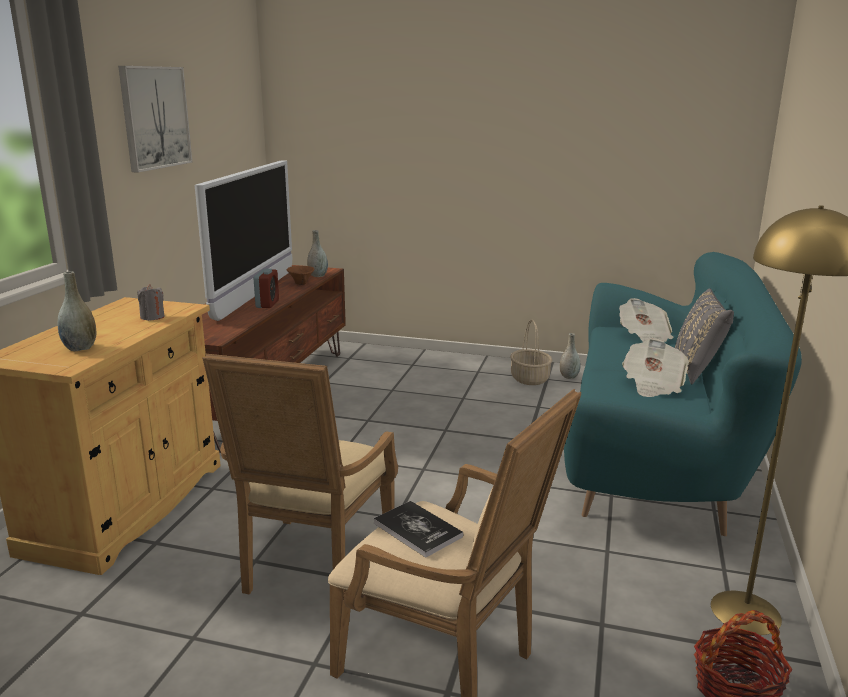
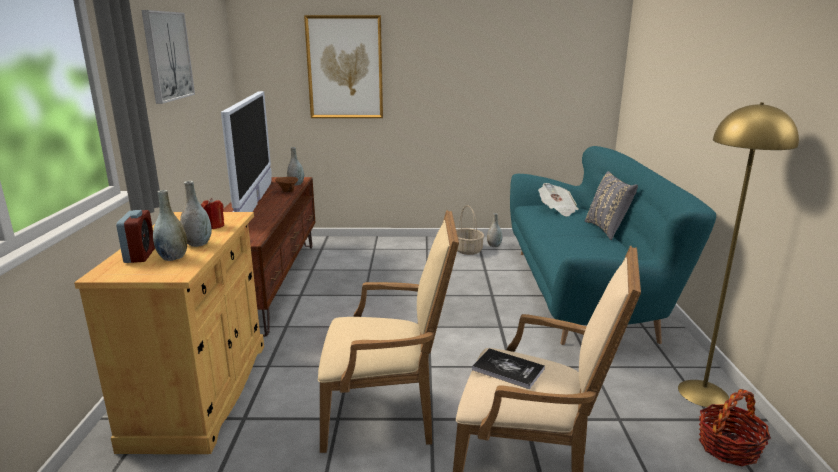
camera: 15 degrees left, 0 degrees up
grey candle [137,284,165,321] -> red candle [201,198,224,229]
beige armchair [202,354,398,594] -> beige armchair turned 90 degrees counterclockwise [318,210,459,453]
alarm clock [254,269,279,308] -> alarm clock moved to [116,210,155,263]
newspaper [622,338,689,397] -> none
none -> grey vase [180,181,212,247]
none -> picture [304,15,383,118]

